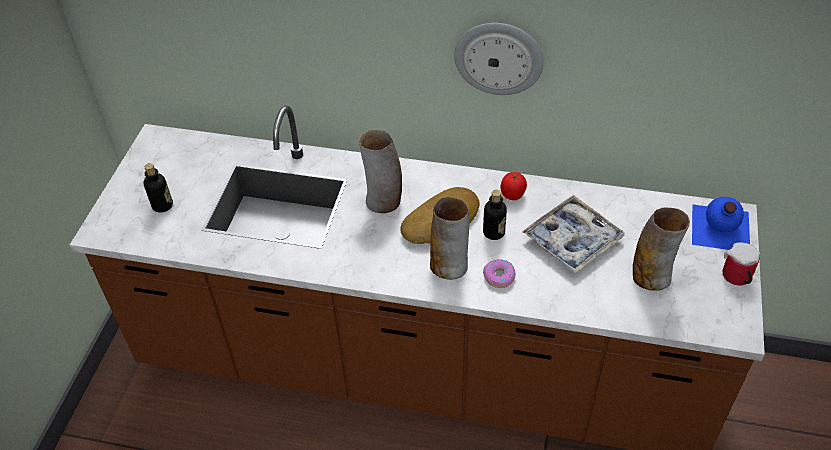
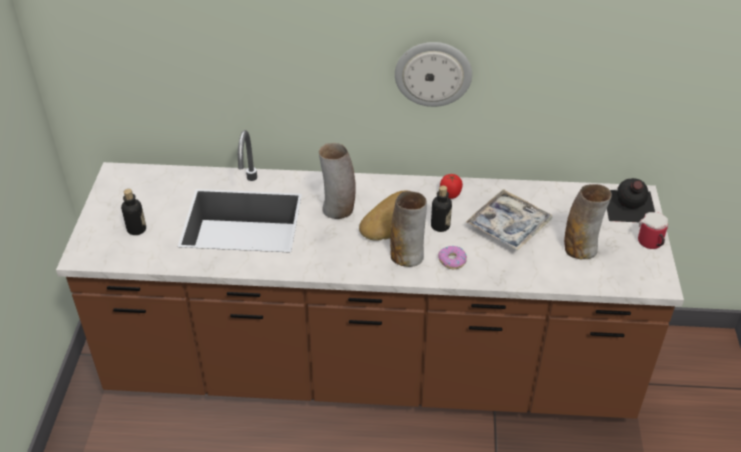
camera: 10 degrees left, 5 degrees down
blue bottle [692,197,750,250] -> black bottle [607,178,655,222]

